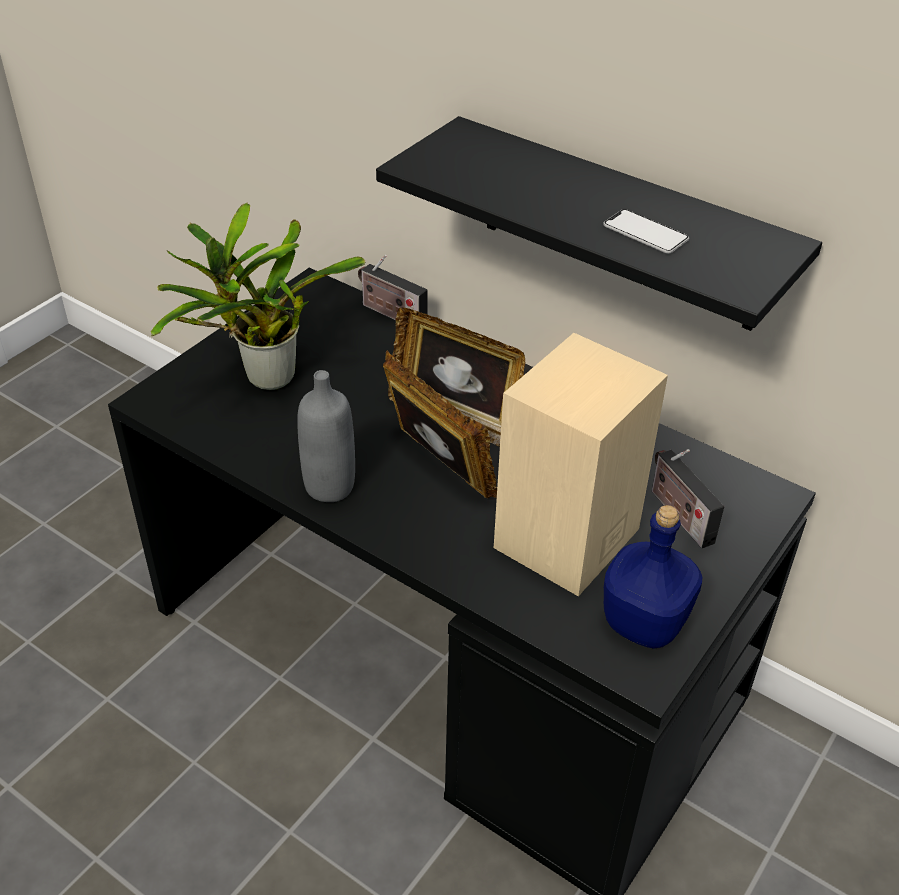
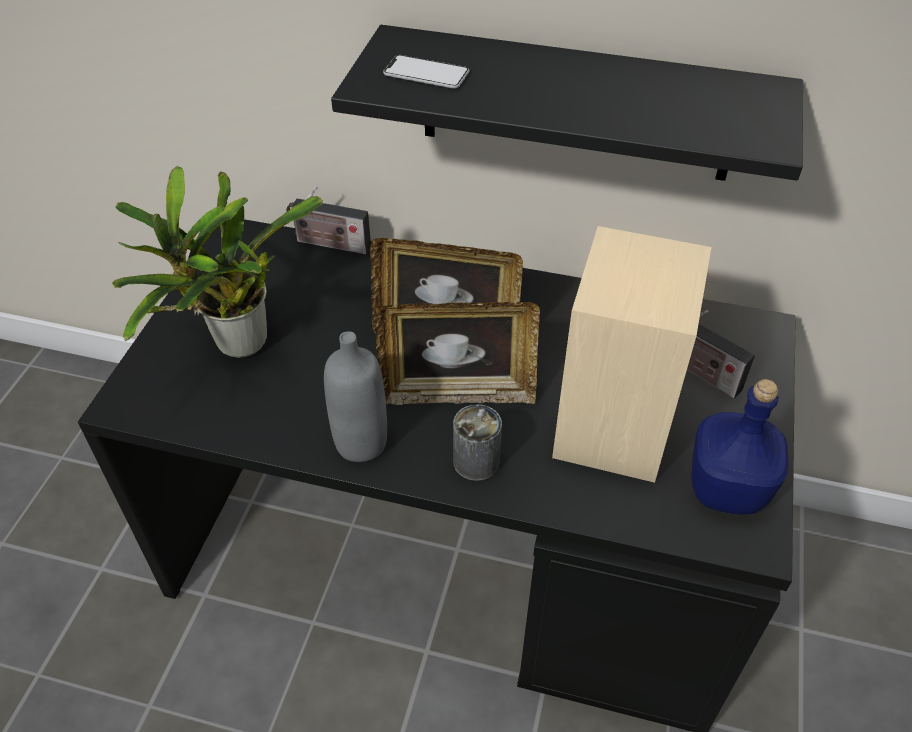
camera: 20 degrees left, 5 degrees up
picture frame [383,350,497,498] -> picture frame turned 150 degrees clockwise [374,302,540,405]
phone [603,209,689,254] -> phone moved to [383,55,470,89]
none -> can [453,404,502,481]

